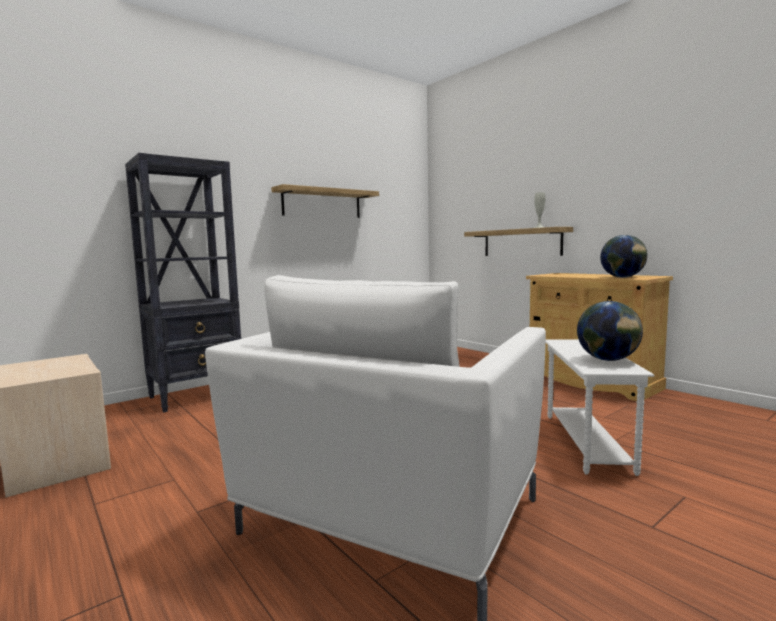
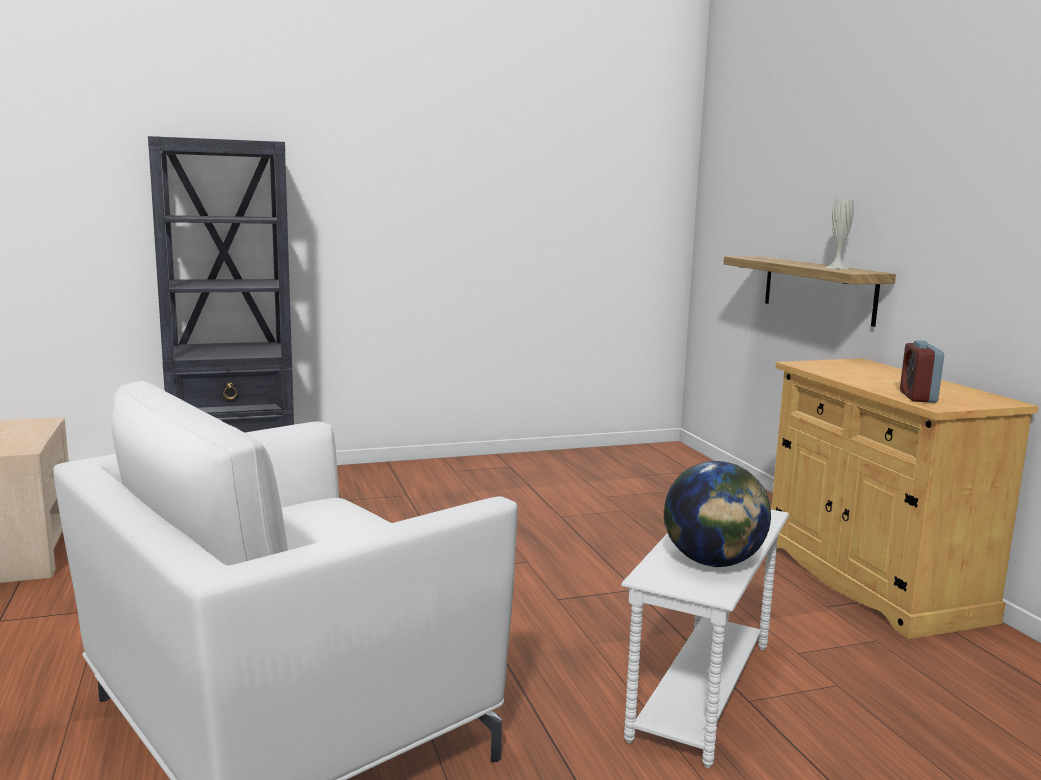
camera: 20 degrees right, 5 degrees up
shelf [271,184,379,218] -> none
globe [600,235,648,278] -> alarm clock [900,340,944,403]

